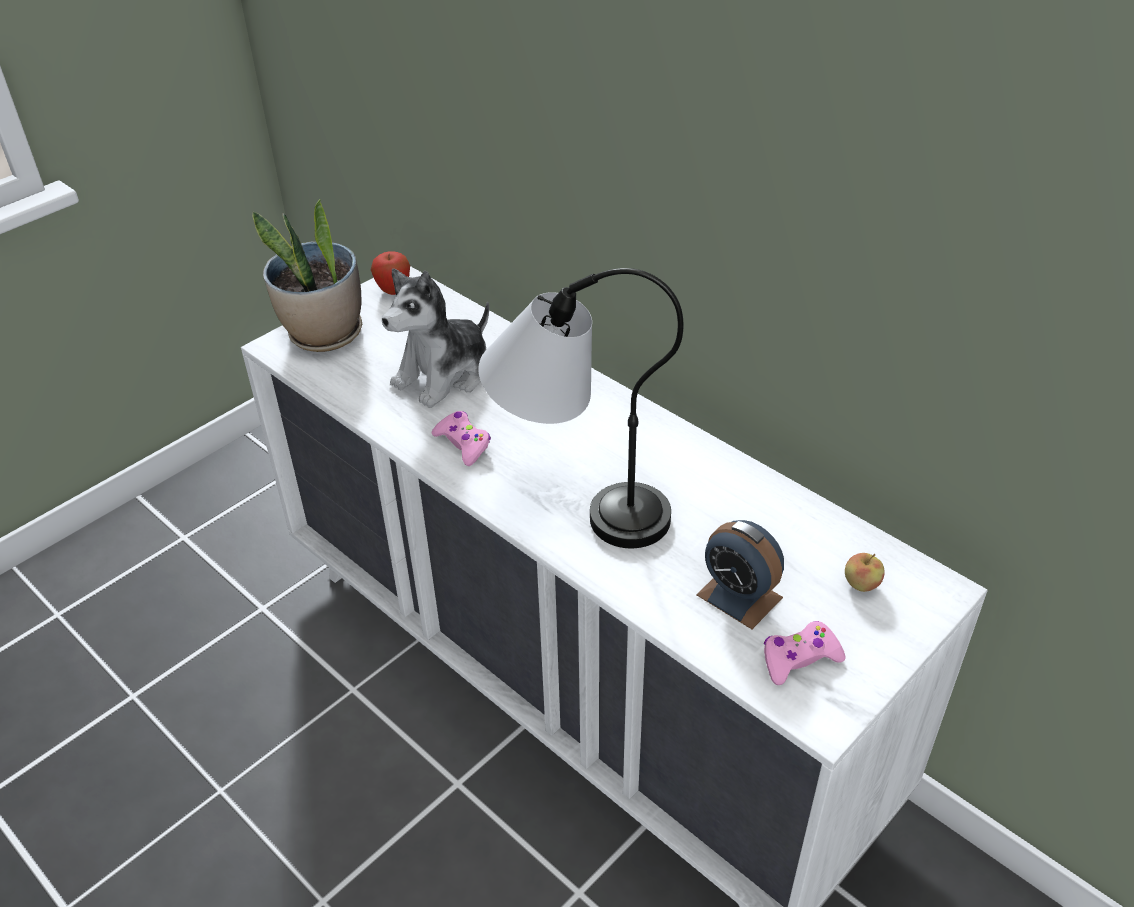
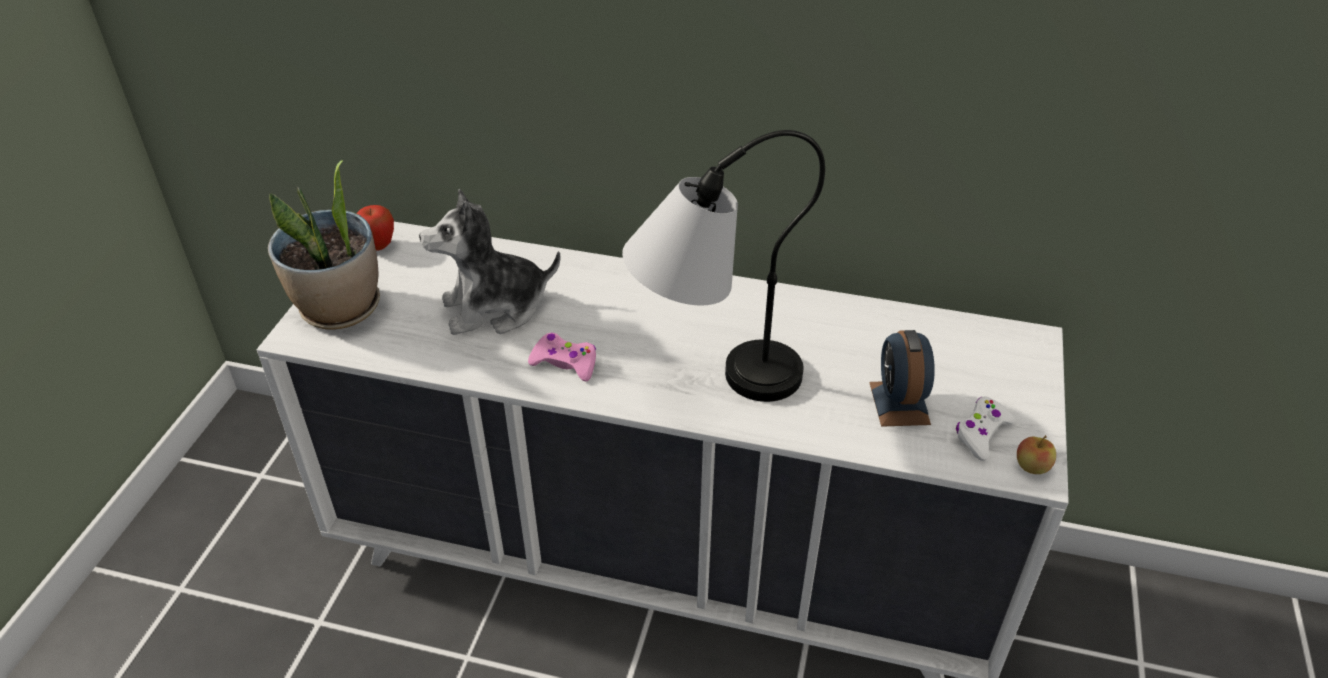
camera: 30 degrees left, 0 degrees up
plush toy [382,269,489,408] -> plush toy turned 60 degrees clockwise [419,189,561,335]
alarm clock [696,520,784,629] -> alarm clock turned 75 degrees clockwise [869,330,935,427]
pink game controller [764,621,846,685] -> white game controller [956,396,1015,461]
apple [845,553,885,592] -> apple moved to [1017,435,1056,474]

